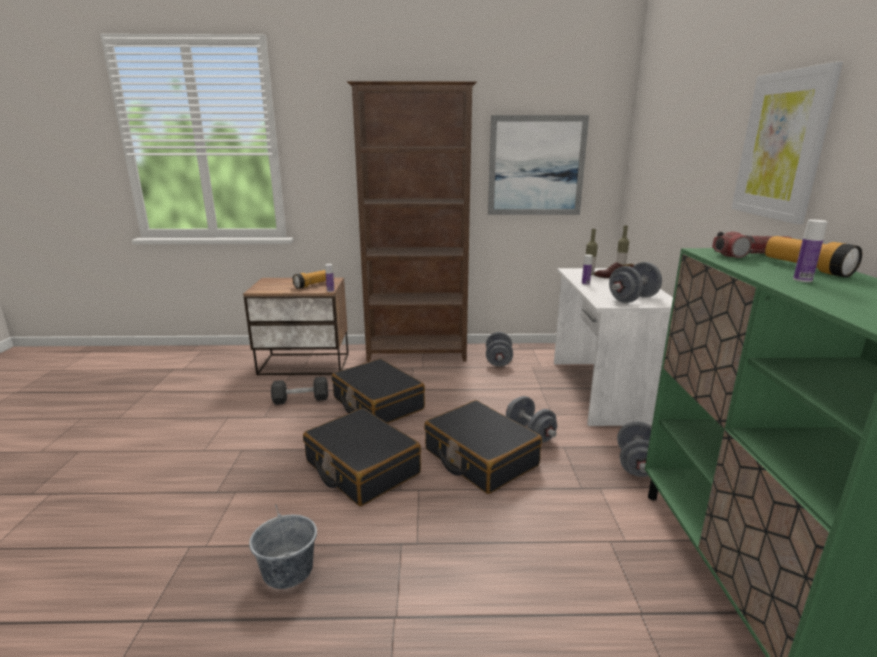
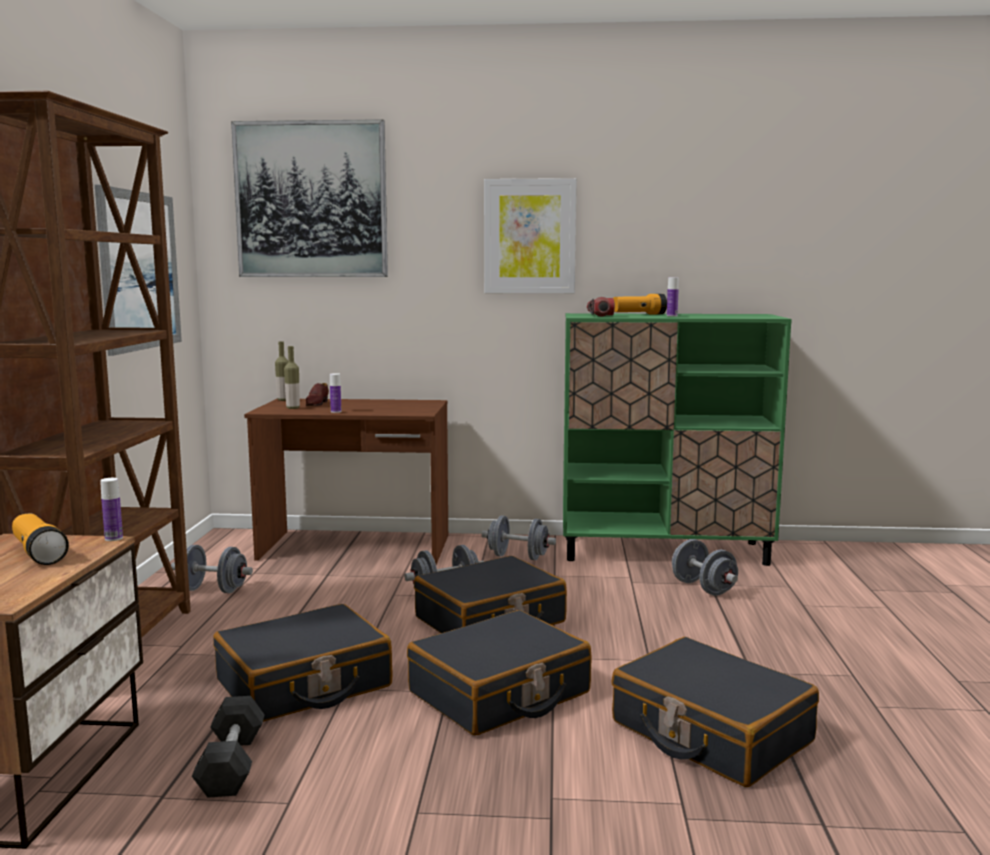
camera: 85 degrees left, 10 degrees down
grey bucket [249,504,317,589] -> black suitcase [612,637,819,787]
white desk [554,268,673,426] -> brown desk [244,399,448,565]
grey dumbbell [609,262,662,303] -> grey dumbbell moved to [672,539,738,596]
none -> picture [231,119,388,277]

